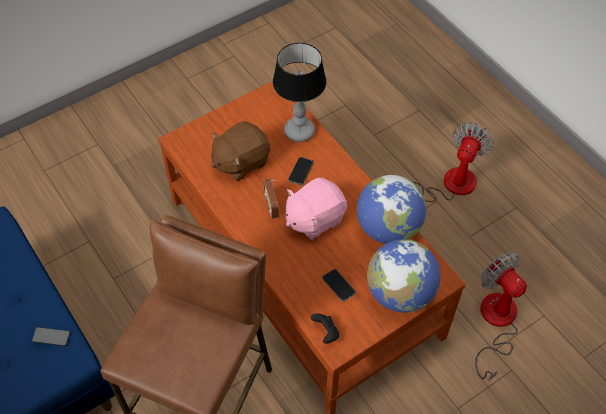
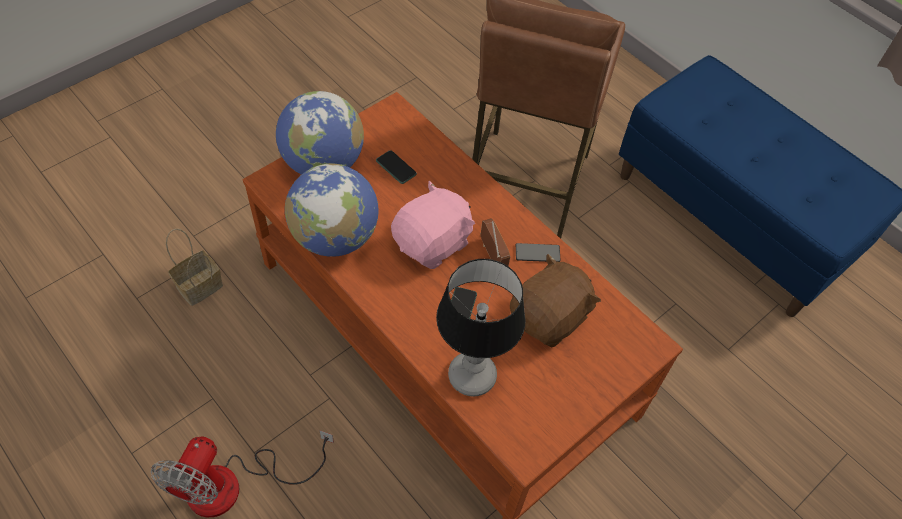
camera: 170 degrees right, 0 degrees up
phone [32,327,70,346] -> phone moved to [516,243,561,262]
black game controller [311,313,339,344] -> none
fan [475,252,527,381] -> basket [166,229,223,306]

